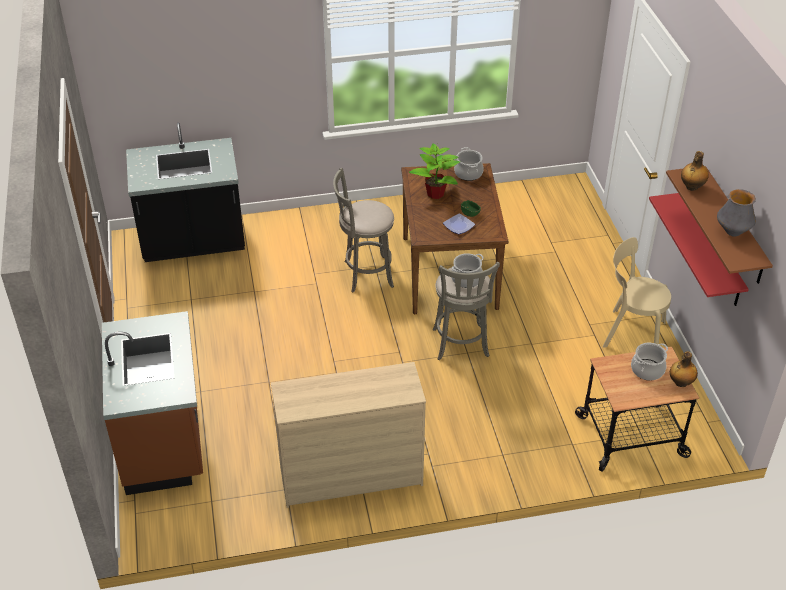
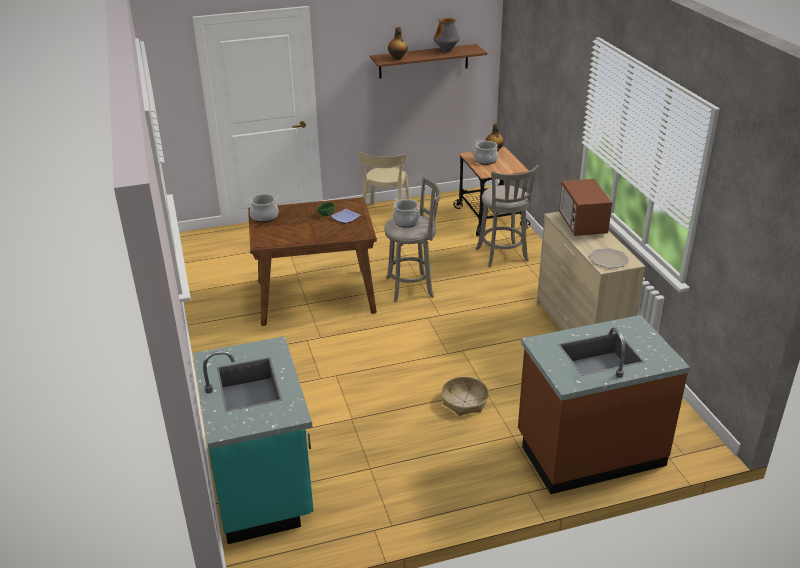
camera: 95 degrees left, 10 degrees down
black counter [126,122,245,262] -> turquoise counter [193,336,314,544]
grey stool [333,168,394,293] -> grey stool moved to [476,165,539,267]
potted plant [409,144,460,199] -> none
red shelf [649,193,749,306] -> none
none -> basket [441,377,489,416]
none -> microwave [559,179,612,236]
none -> plate [589,248,629,268]

